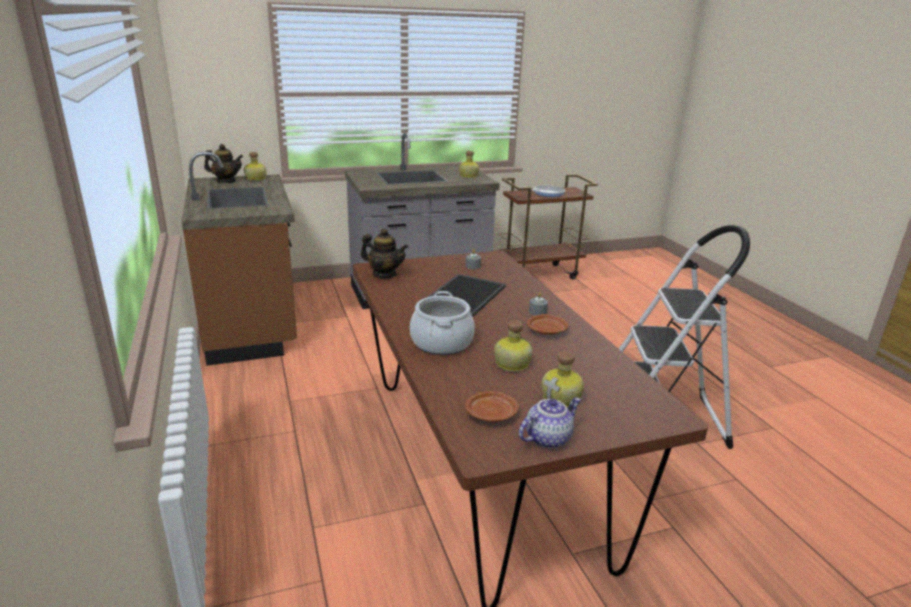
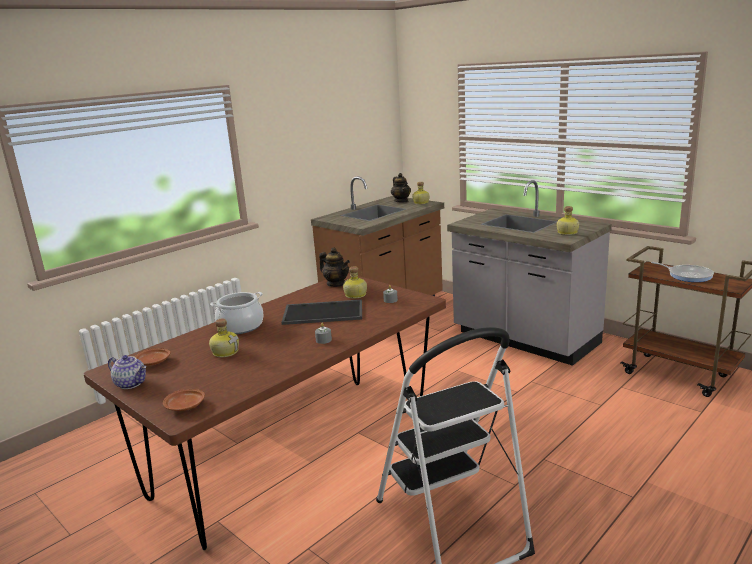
camera: 65 degrees right, 5 degrees down
teapot [361,228,408,278] -> teapot turned 45 degrees counterclockwise [319,247,350,287]
brown plate [527,314,569,335] -> brown plate moved to [163,389,205,411]
bottle [542,352,584,408] -> bottle moved to [343,267,367,299]

